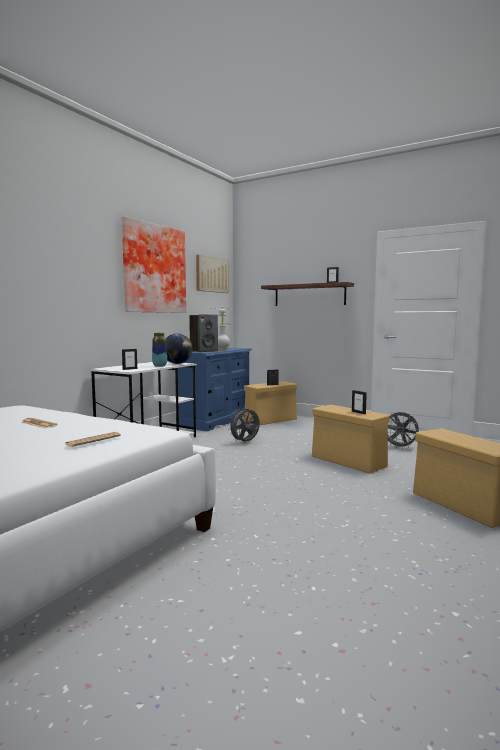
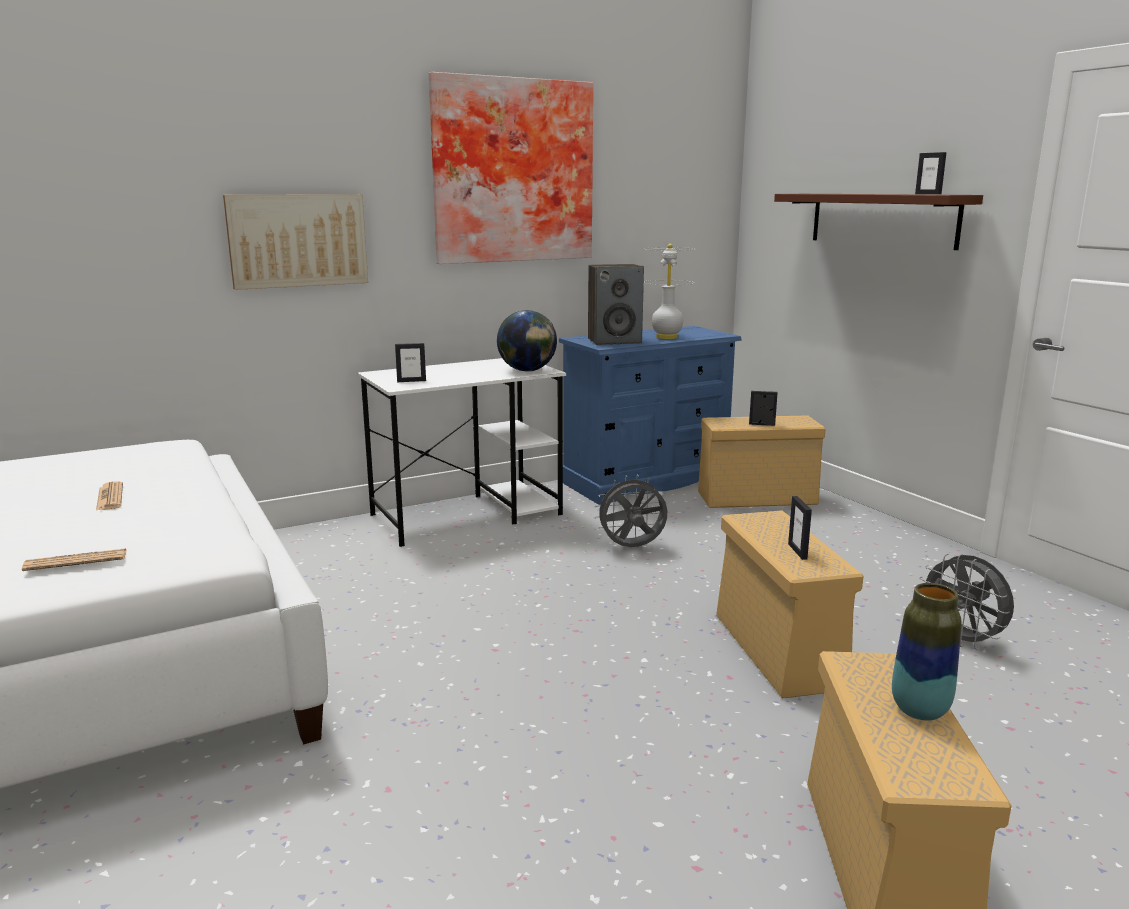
camera: 30 degrees right, 10 degrees up
vase [152,333,167,367] -> vase moved to [892,583,962,721]
picture [196,255,229,293] -> picture moved to [223,194,368,290]

